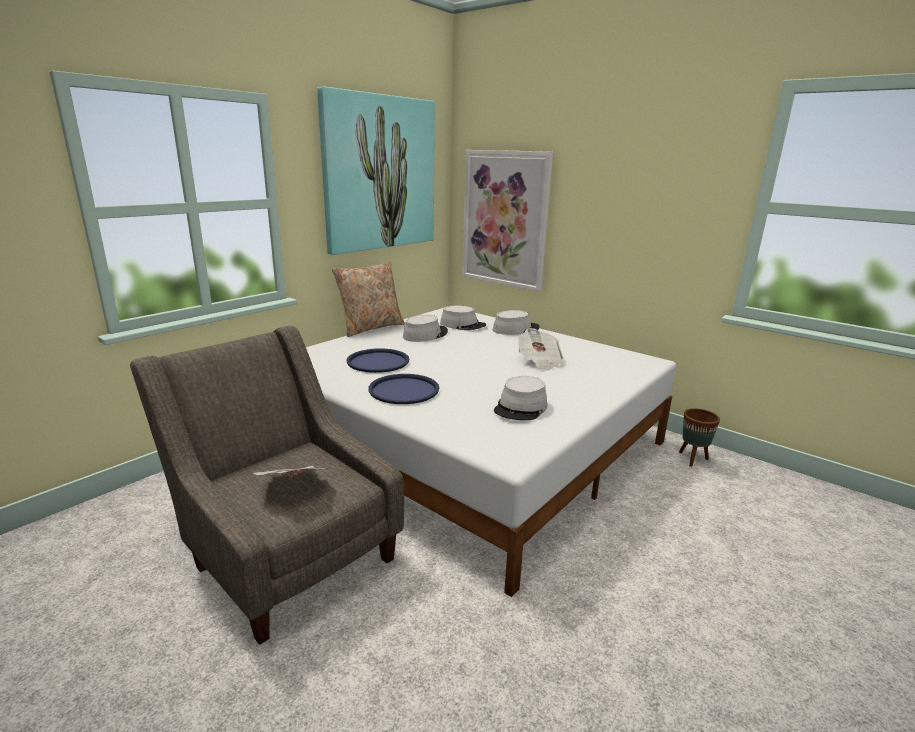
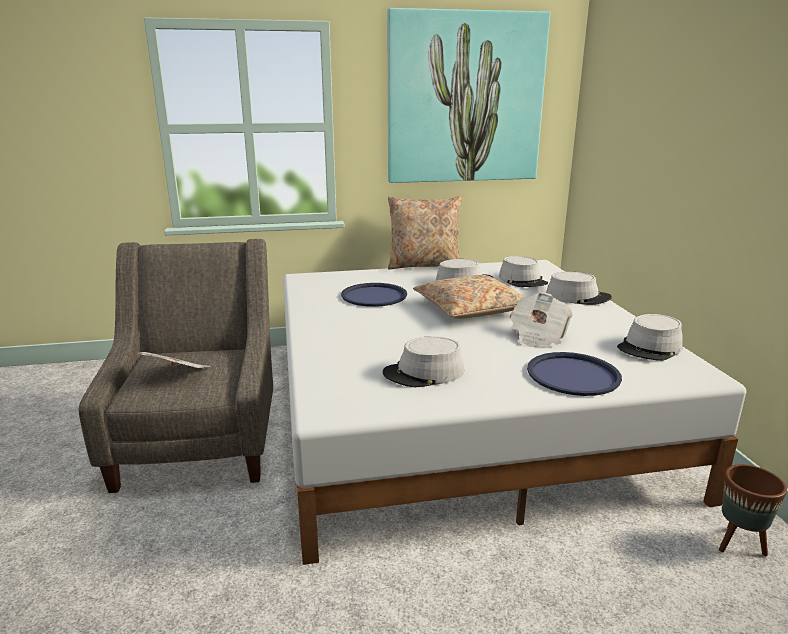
camera: 40 degrees right, 0 degrees up
blue tray [369,374,439,404] -> blue tray moved to [527,352,622,396]
picture [462,150,553,292] -> none
none -> beige pillow [413,275,524,319]
none -> grey hat [617,314,683,361]

